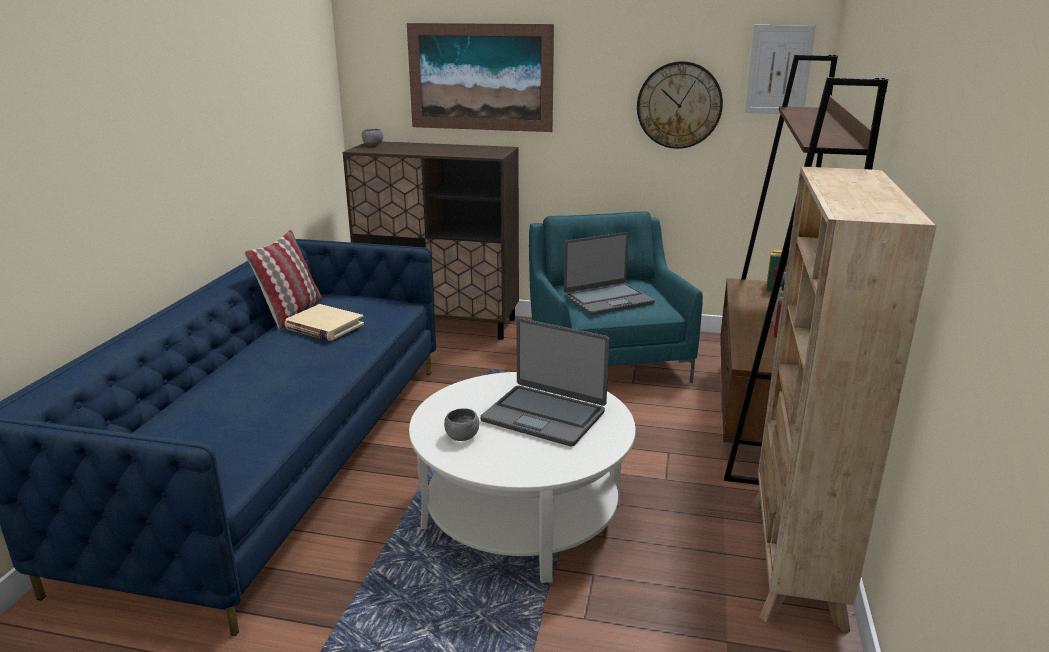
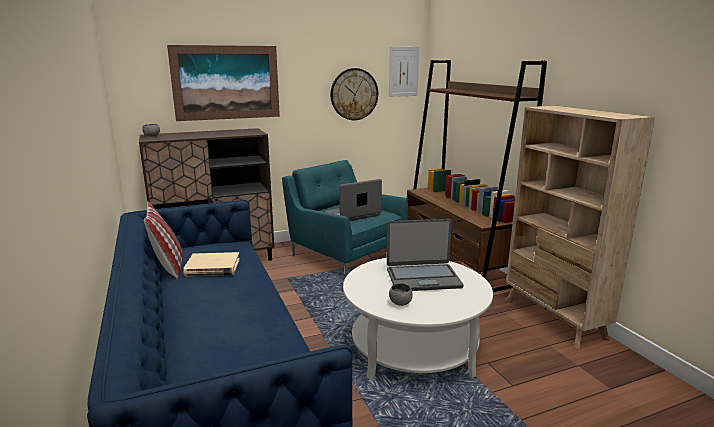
camera: 35 degrees left, 5 degrees down
laptop [564,232,655,315] -> laptop turned 150 degrees counterclockwise [324,179,382,221]

